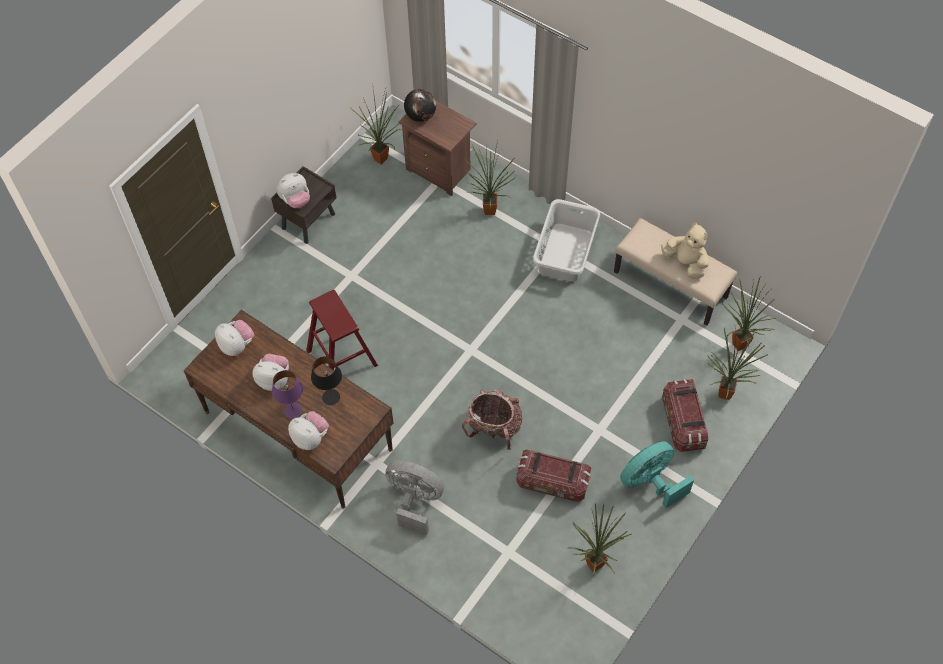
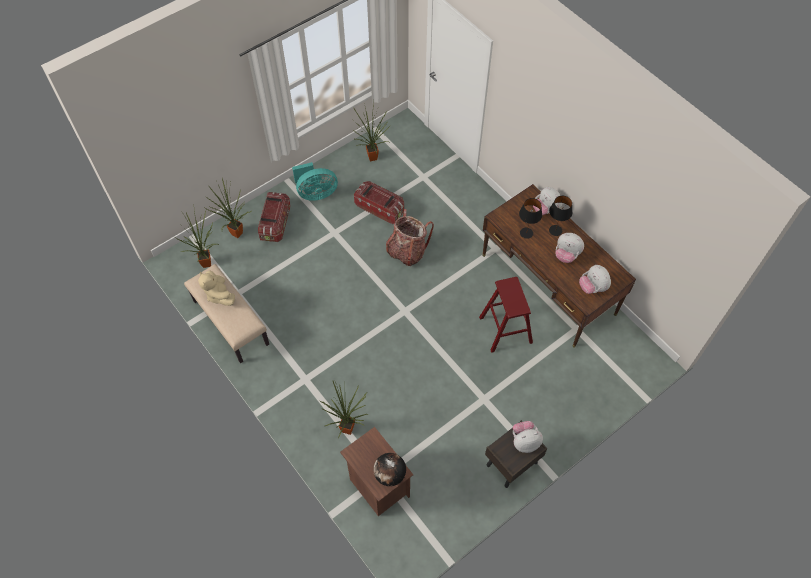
camera: 165 degrees left, 0 degrees up
purple table lamp [272,370,303,419] -> black table lamp [549,196,573,236]
potted plant [351,89,400,164] -> none
grey fan [385,460,444,536] -> none
grey laundry basket [533,199,600,282] -> none

